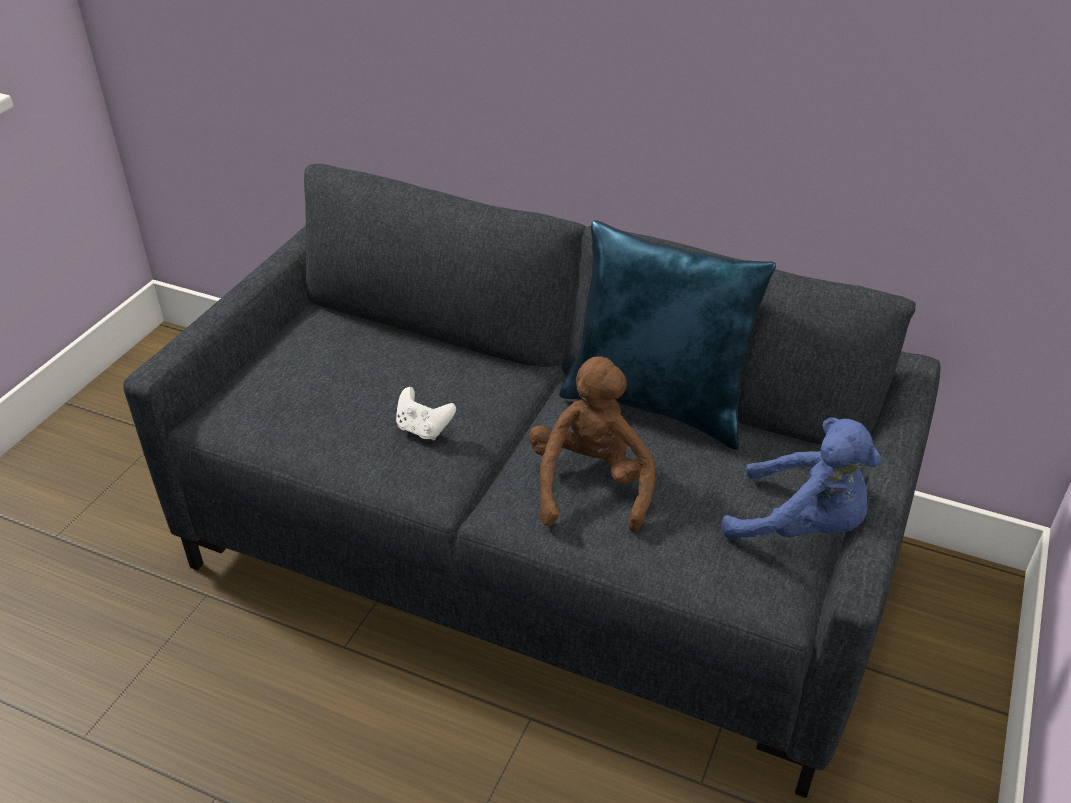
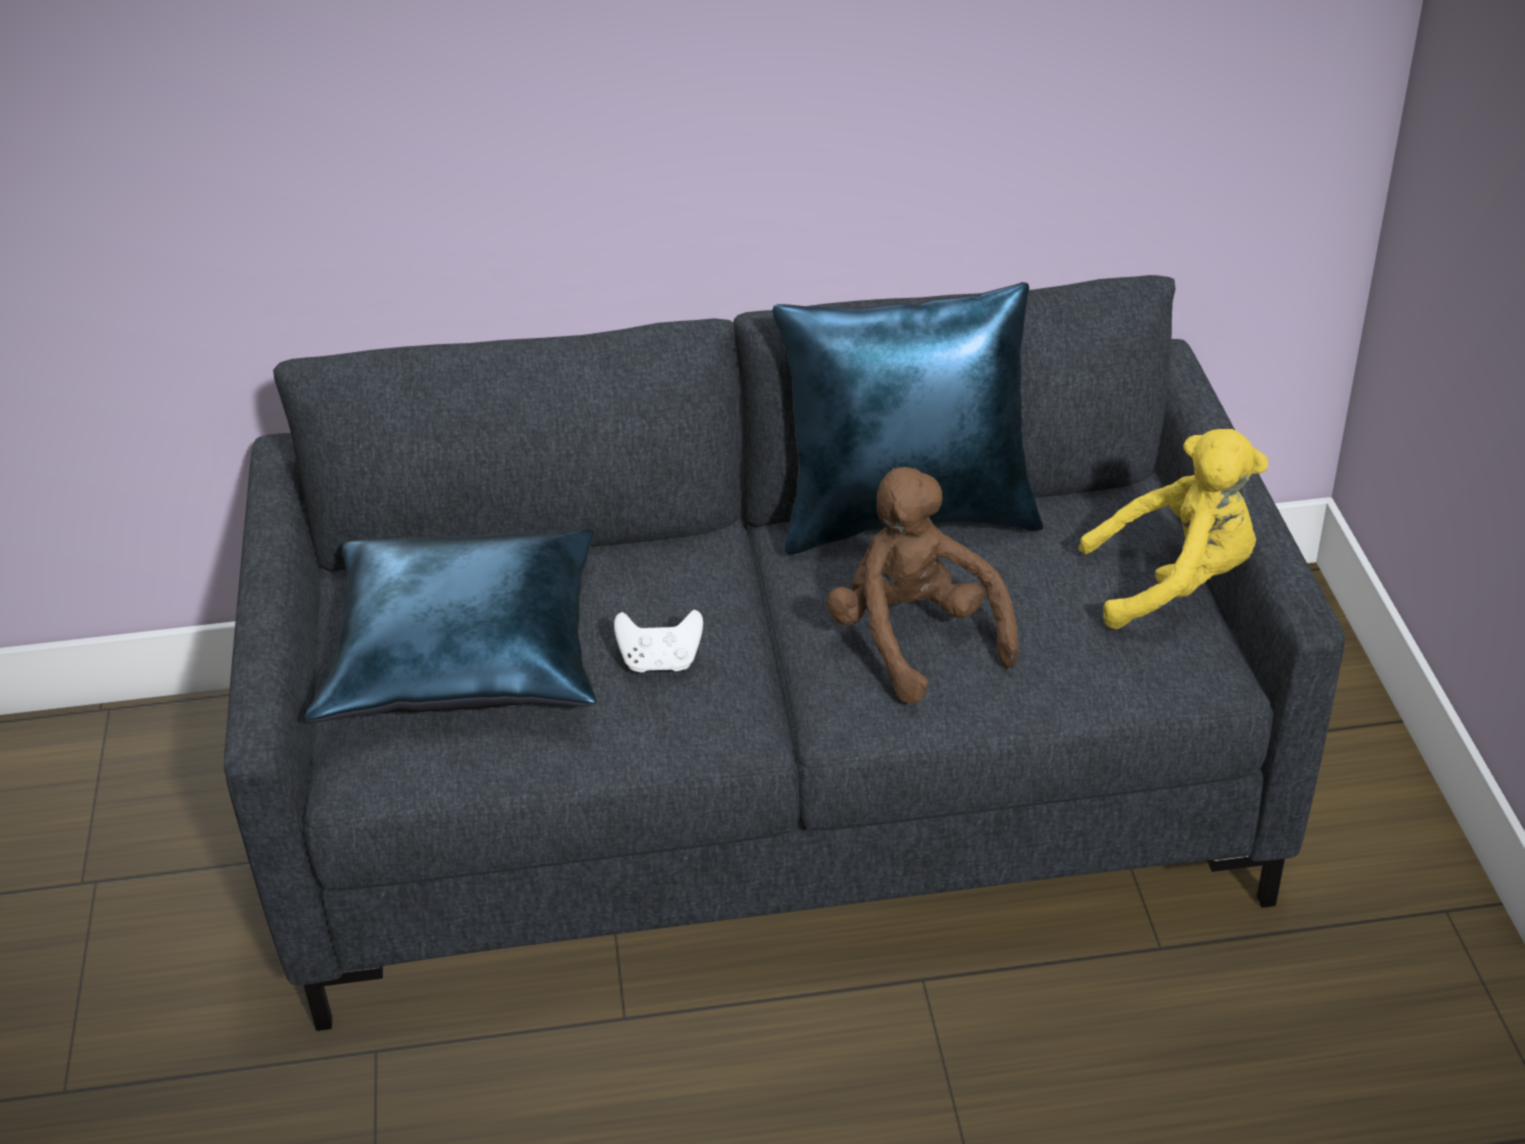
camera: 30 degrees left, 0 degrees up
blue plush toy [721,417,881,540] -> yellow plush toy [1079,429,1268,629]
none -> blue pillow [304,529,597,722]

